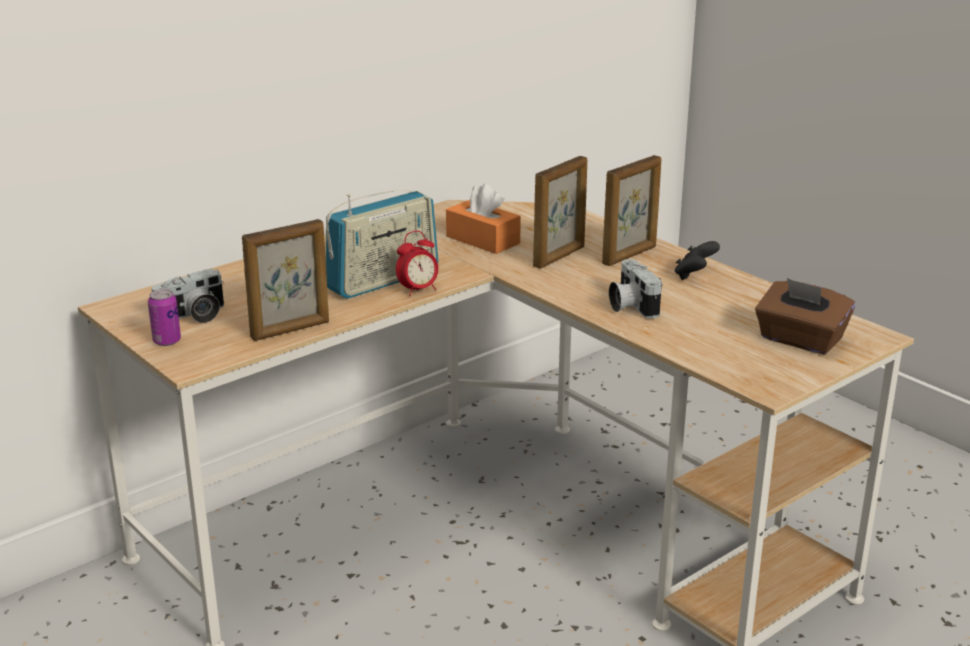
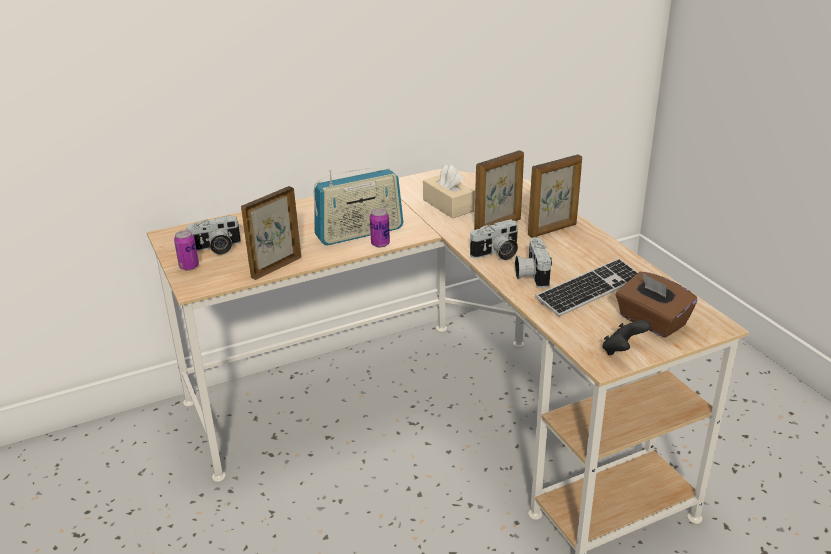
camera: 15 degrees right, 5 degrees up
picture frame [242,219,329,341] -> picture frame turned 150 degrees clockwise [241,186,301,280]
alarm clock [396,231,438,296] -> can [370,209,390,247]
orange tissue box [446,184,521,254] -> beige tissue box [423,164,475,219]
black game controller [675,241,720,280] -> black game controller moved to [602,320,651,355]
none -> camera [469,219,518,260]
none -> keyboard [535,258,638,317]

